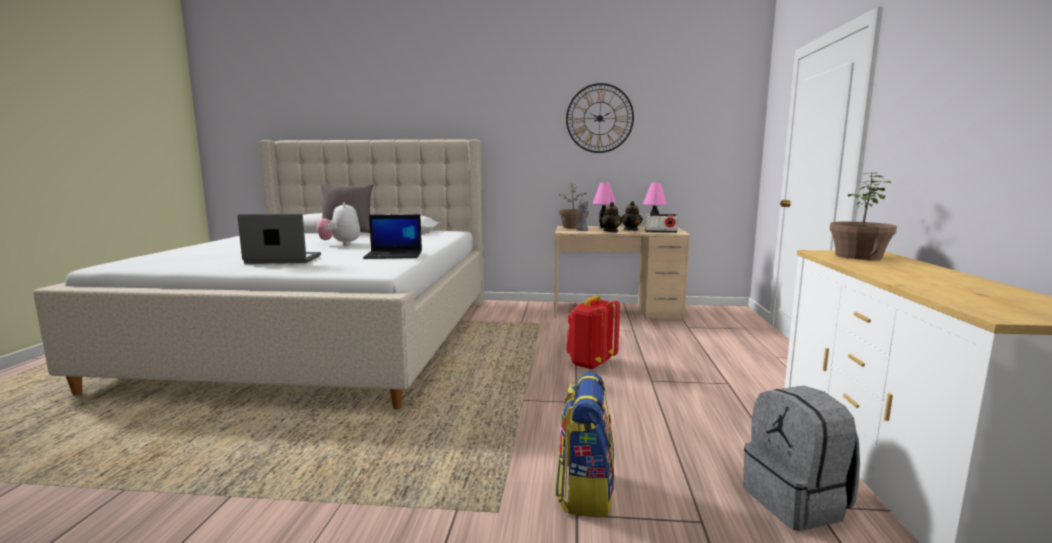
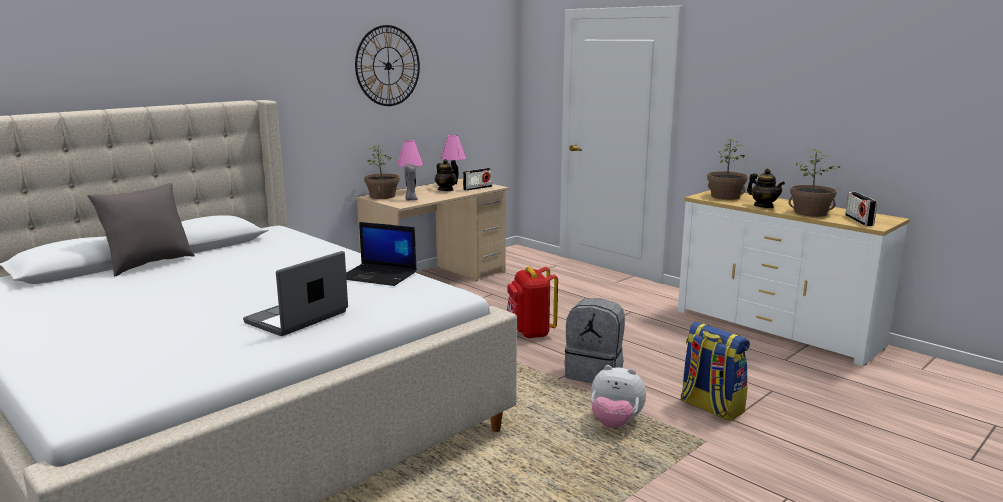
camera: 50 degrees left, 5 degrees up
plush toy [317,202,360,245] -> plush toy moved to [591,365,646,428]
laptop [363,214,422,259] -> laptop turned 75 degrees clockwise [346,222,417,286]
teapot [600,202,623,232] -> teapot moved to [747,169,785,208]
grey backpack [743,386,860,531] -> grey backpack moved to [564,298,625,383]
none -> potted plant [789,149,841,217]
none -> radio [845,192,877,226]

